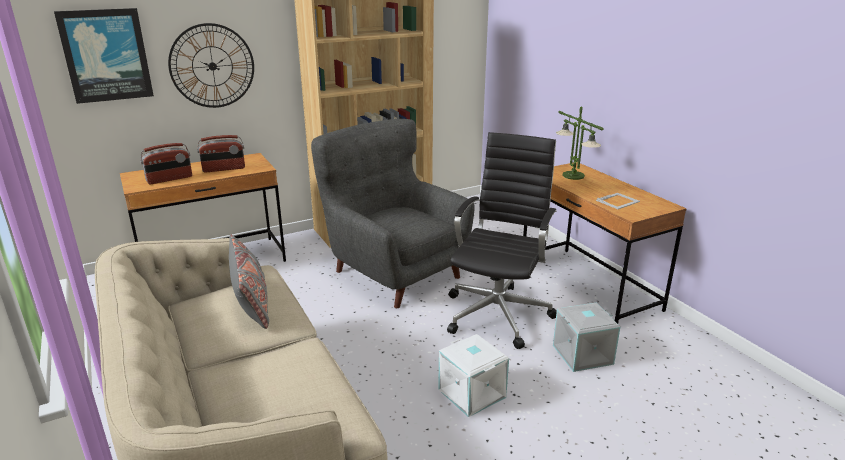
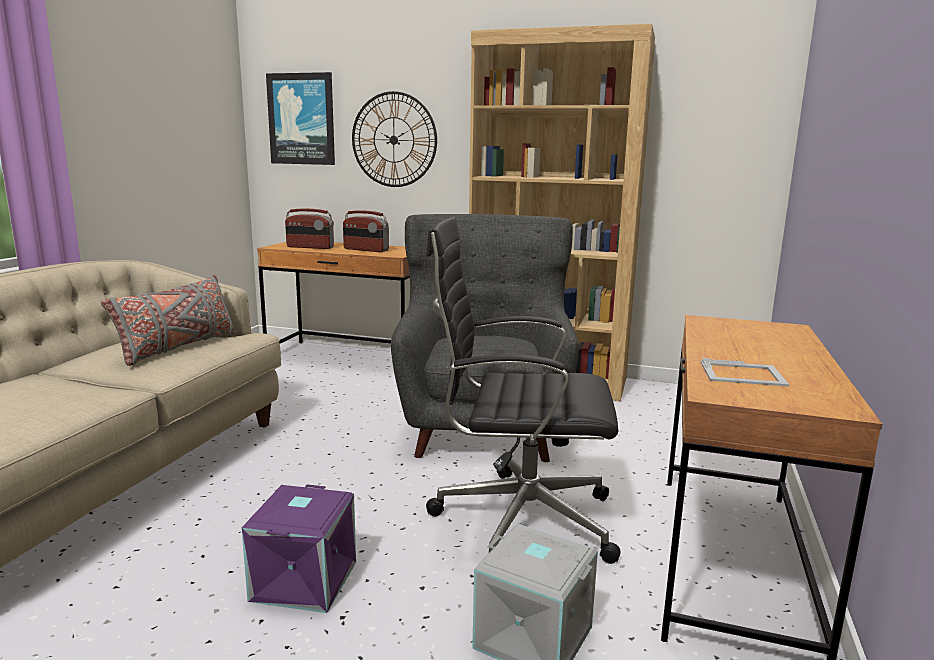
camera: 45 degrees right, 10 degrees down
white storage box [438,334,509,417] -> purple storage box [242,484,356,613]
black office chair [447,132,557,349] -> black office chair turned 150 degrees counterclockwise [426,216,621,564]
table lamp [556,106,604,180] -> none

